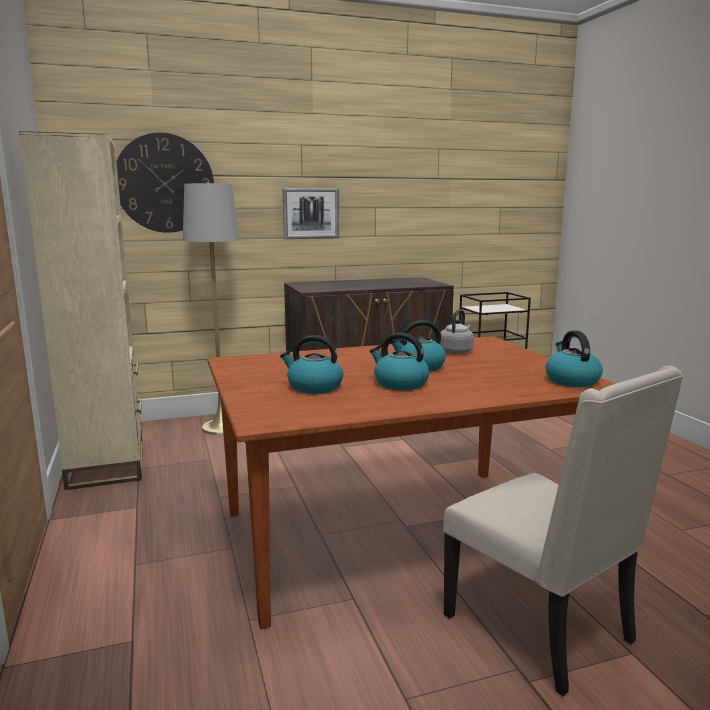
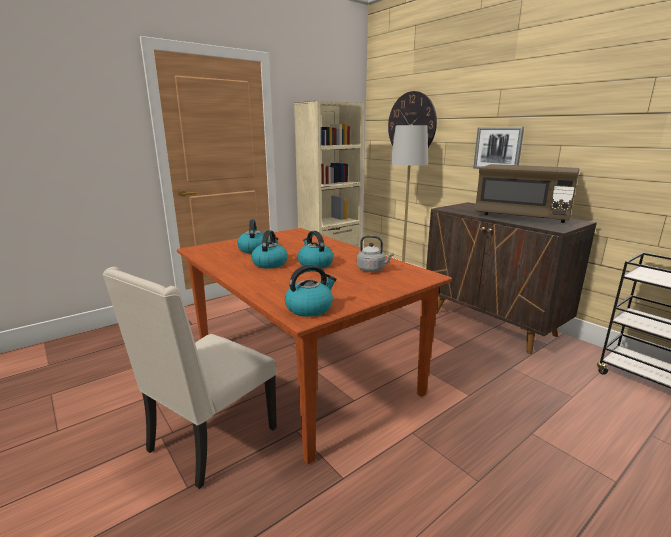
camera: 70 degrees right, 5 degrees up
none -> brown microwave [474,164,580,223]

